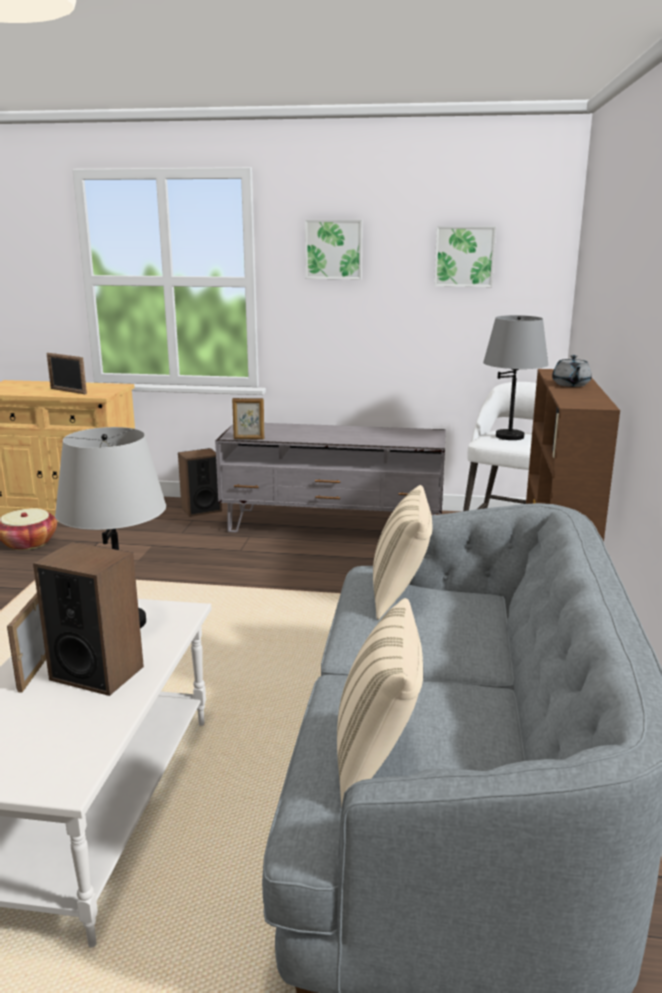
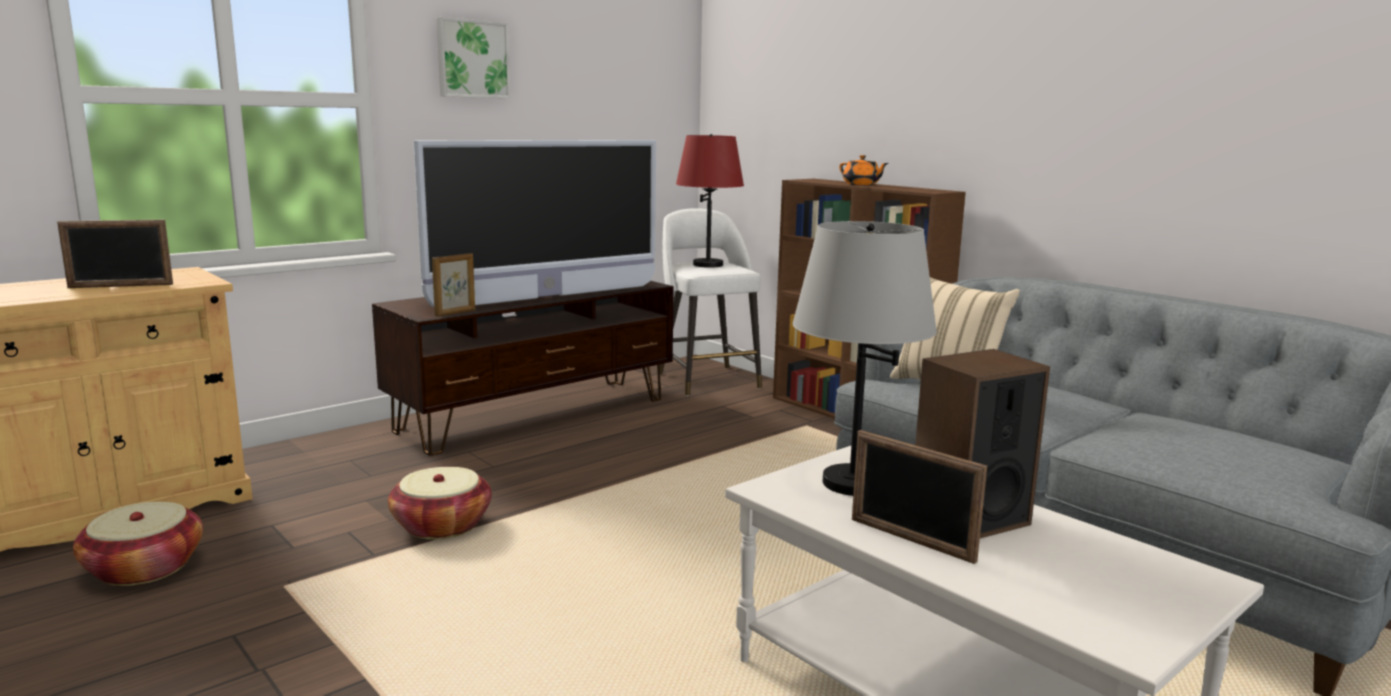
camera: 50 degrees left, 5 degrees down
speaker [178,448,222,517] -> none
grey tv stand [215,423,446,532] -> brown tv stand [372,281,674,456]
beige pillow [337,598,423,808] -> none
picture [434,226,496,287] -> none
grey table lamp [483,315,549,440] -> red table lamp [676,134,744,268]
grey teapot [552,355,592,387] -> orange teapot [839,155,889,185]
none -> basket [388,467,492,540]
none -> television [413,140,656,307]

